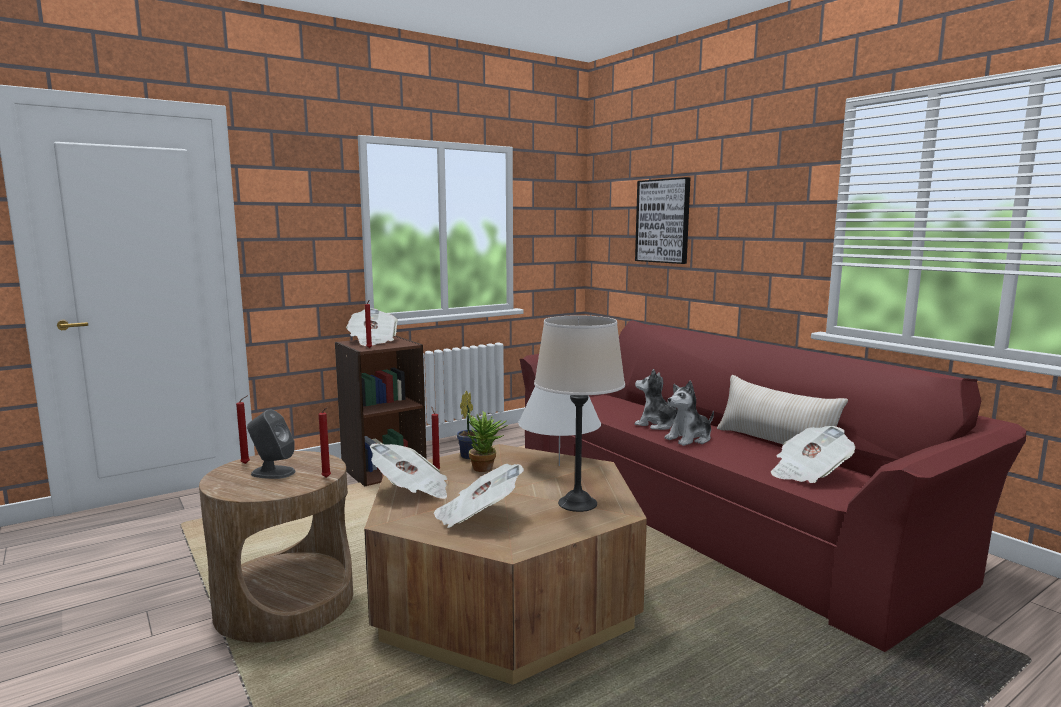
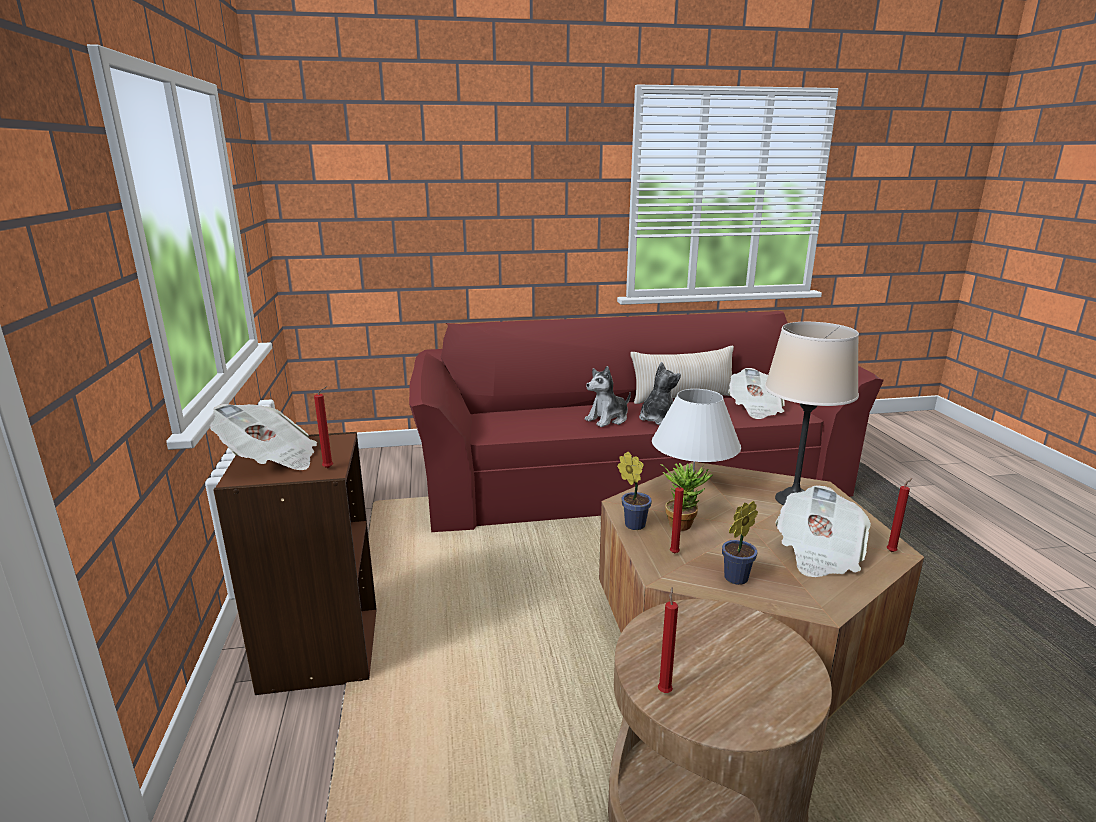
camera: 65 degrees left, 10 degrees up
grey speaker [247,410,296,479] -> none
red candle [319,407,331,478] -> red candle moved to [887,478,913,552]
newspaper [370,443,447,499] -> potted plant [722,501,758,585]
picture [635,177,690,264] -> none
plush toy [665,381,714,446] -> plush toy turned 135 degrees counterclockwise [639,362,681,425]

